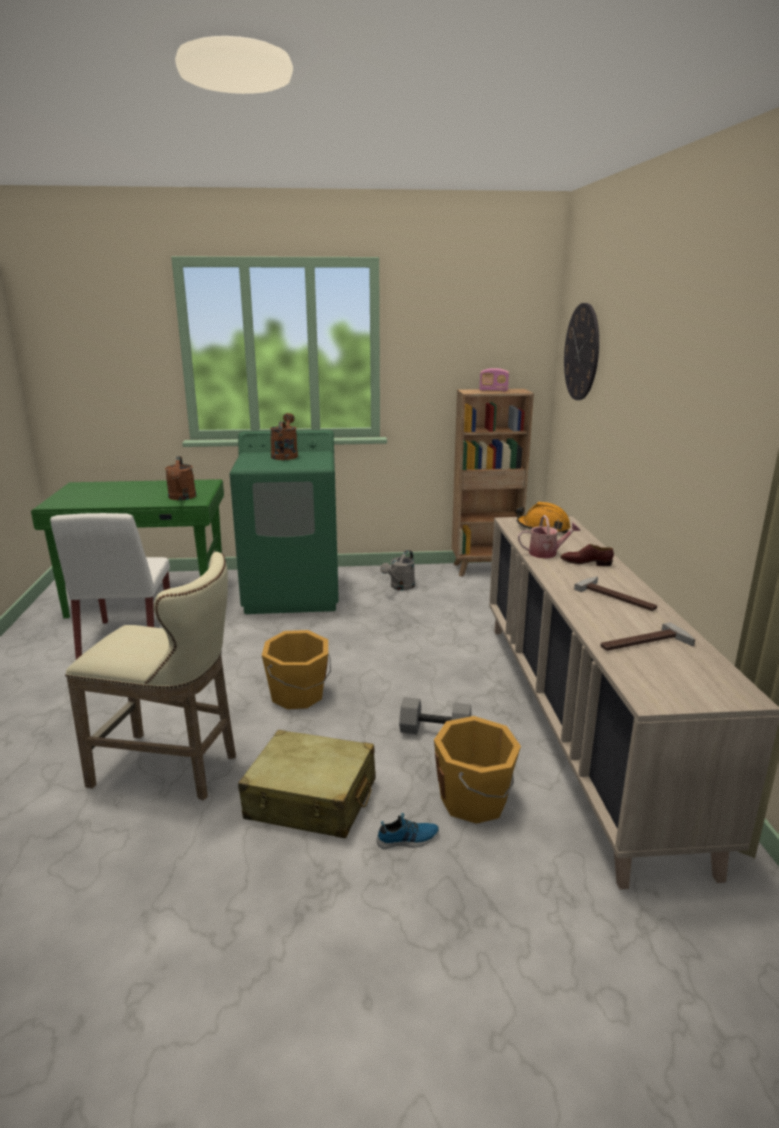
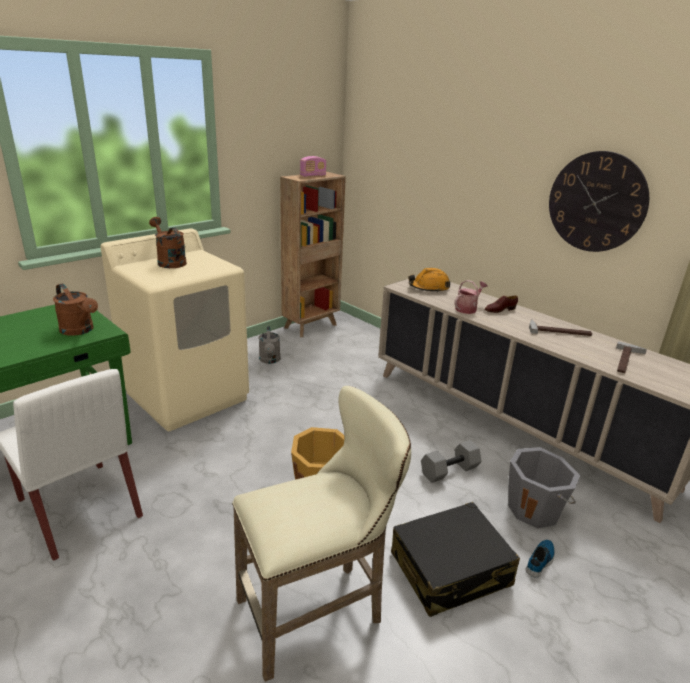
camera: 40 degrees left, 5 degrees up
green washing machine [230,430,339,614] -> beige washing machine [100,228,249,431]
beige suitcase [238,730,375,839] -> black suitcase [391,502,520,617]
orange bucket [434,716,521,824] -> grey bucket [508,447,580,528]
wall clock [564,303,599,400] -> wall clock moved to [549,151,649,252]

